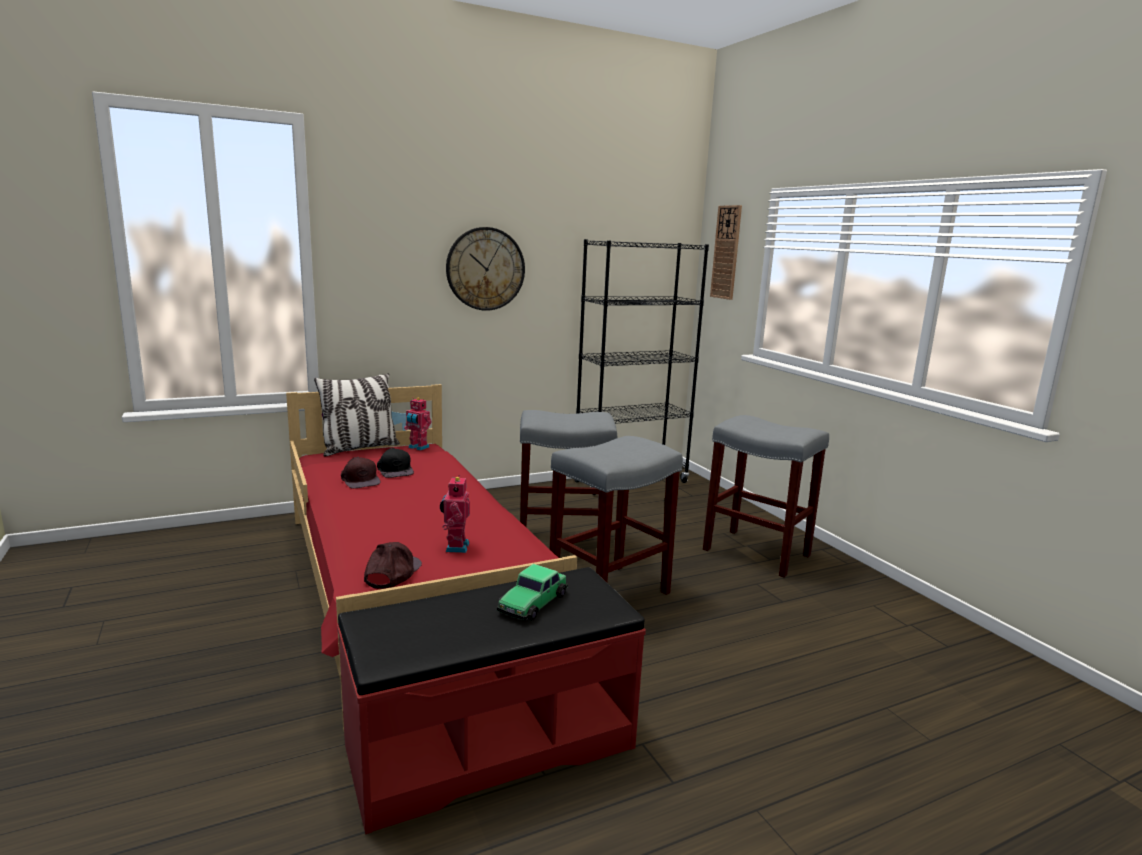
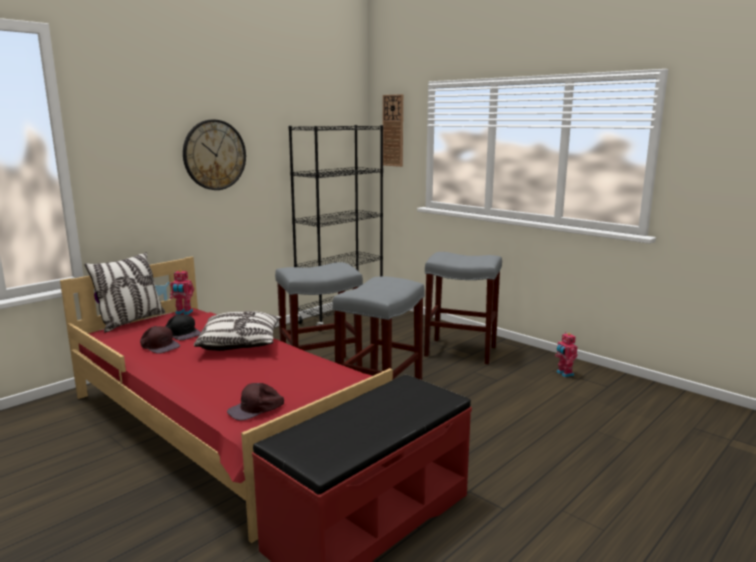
camera: 20 degrees left, 0 degrees up
brown cap [364,542,422,589] -> brown cap turned 120 degrees counterclockwise [227,383,284,421]
toy robot [440,475,470,553] -> toy robot moved to [555,332,578,377]
toy car [497,564,568,621] -> none
none -> pillow [194,311,281,351]

